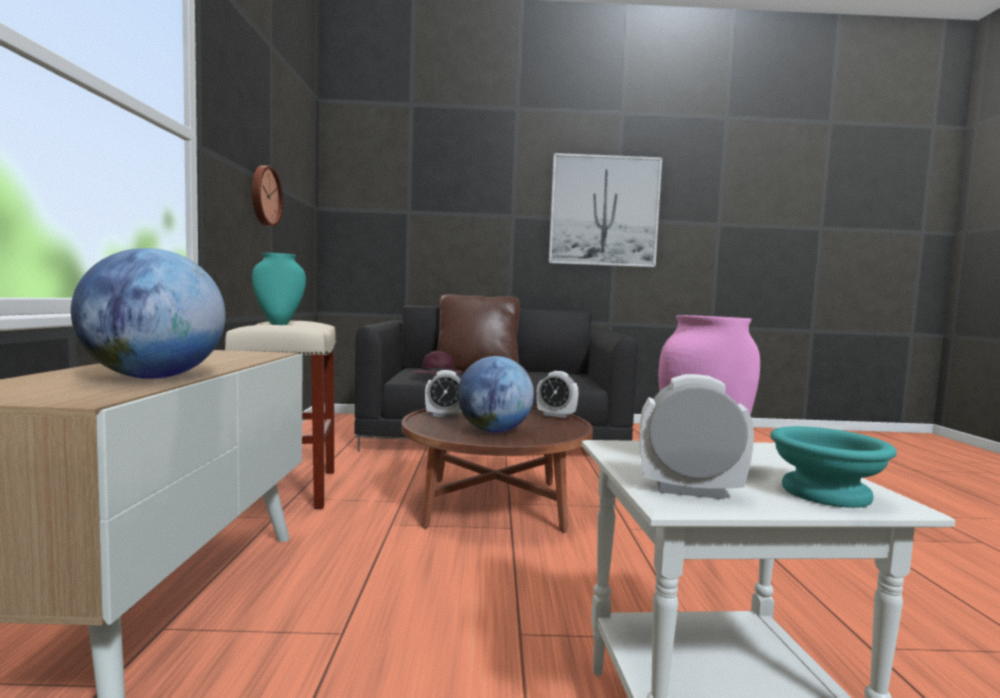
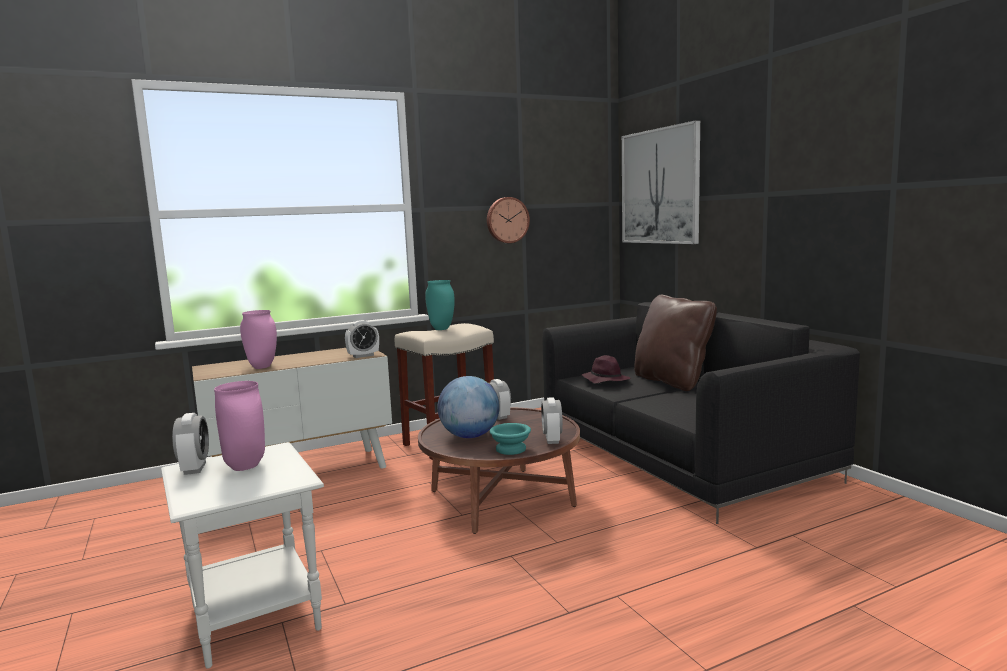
camera: 65 degrees right, 5 degrees up
globe [71,248,226,379] -> pink vase [240,310,277,369]
picture [549,153,662,267] -> picture moved to [622,120,700,244]
turquoise bowl [770,426,897,508] -> turquoise bowl moved to [490,423,531,455]
none -> alarm clock [345,320,379,358]

